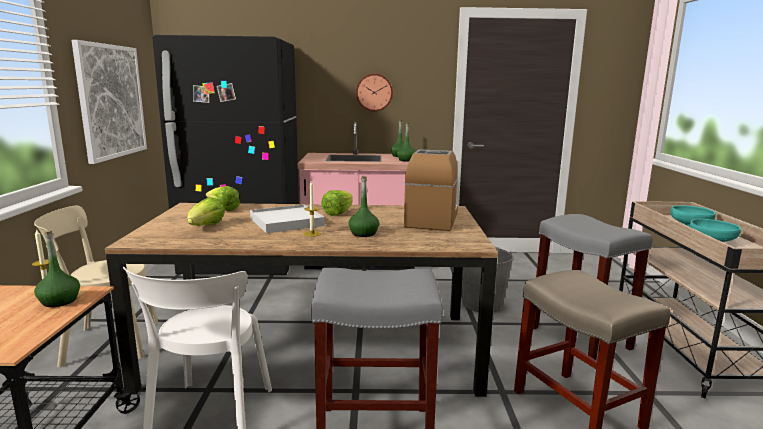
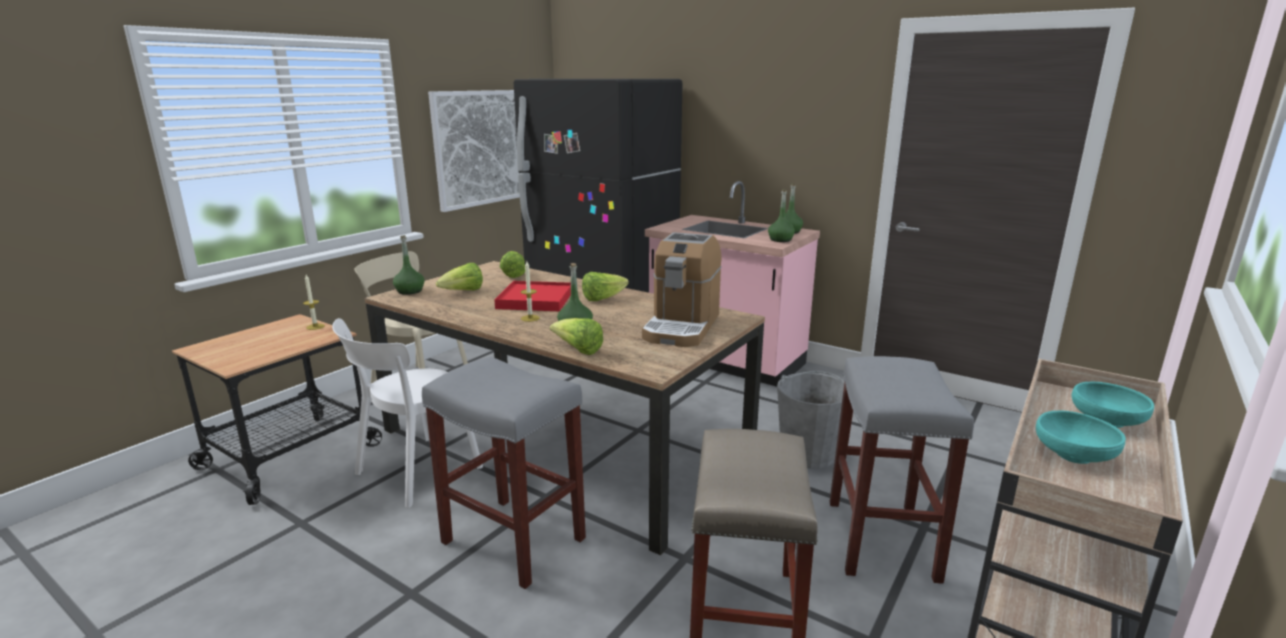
camera: 35 degrees right, 5 degrees up
green bottle [34,231,80,307] -> green bottle moved to [393,235,424,295]
white tray [250,204,325,233] -> red tray [494,281,571,311]
wall clock [356,74,393,111] -> none
coffee machine [404,149,458,231] -> coffee machine turned 150 degrees clockwise [642,232,722,347]
none -> lettuce [550,318,603,355]

